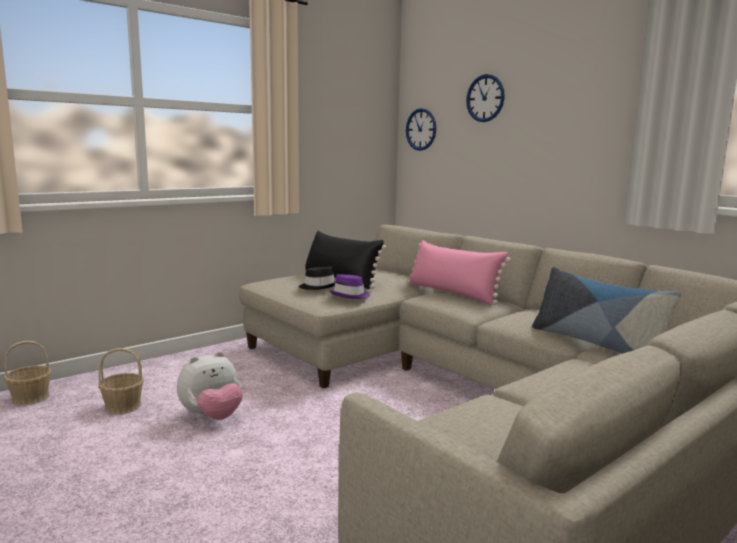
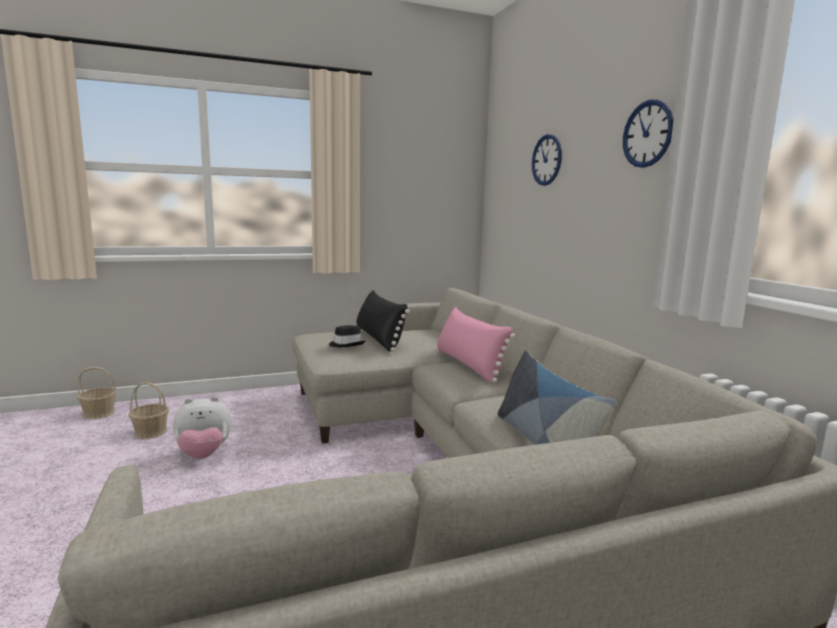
camera: 20 degrees right, 0 degrees up
purple hat [329,274,370,299] -> none
wall clock [406,108,436,151] -> wall clock moved to [623,100,674,168]

